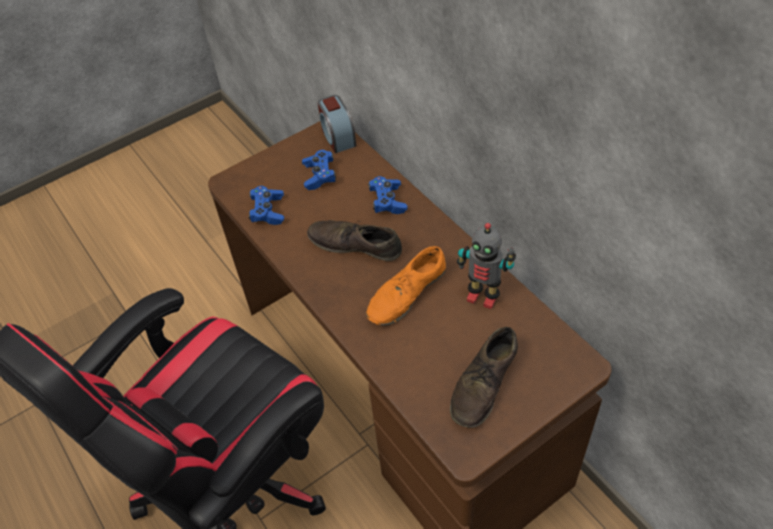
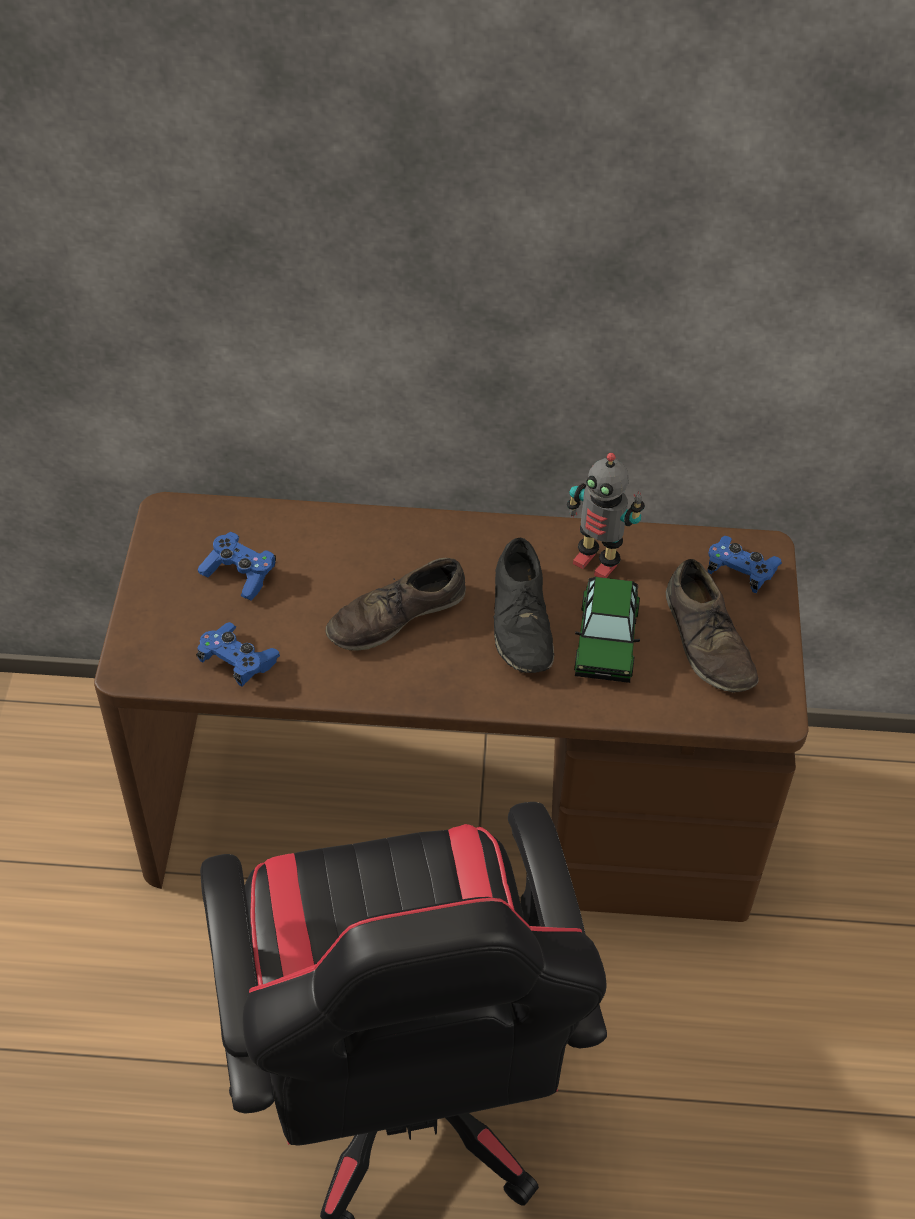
camera: 55 degrees left, 0 degrees up
alarm clock [318,95,356,153] -> none
orange shoe [366,246,446,326] -> black shoe [494,538,554,673]
blue game controller [368,176,407,214] -> blue game controller moved to [707,536,782,593]
toy robot [457,223,516,309] -> toy robot turned 60 degrees clockwise [567,453,645,578]
none -> toy car [574,577,640,683]

